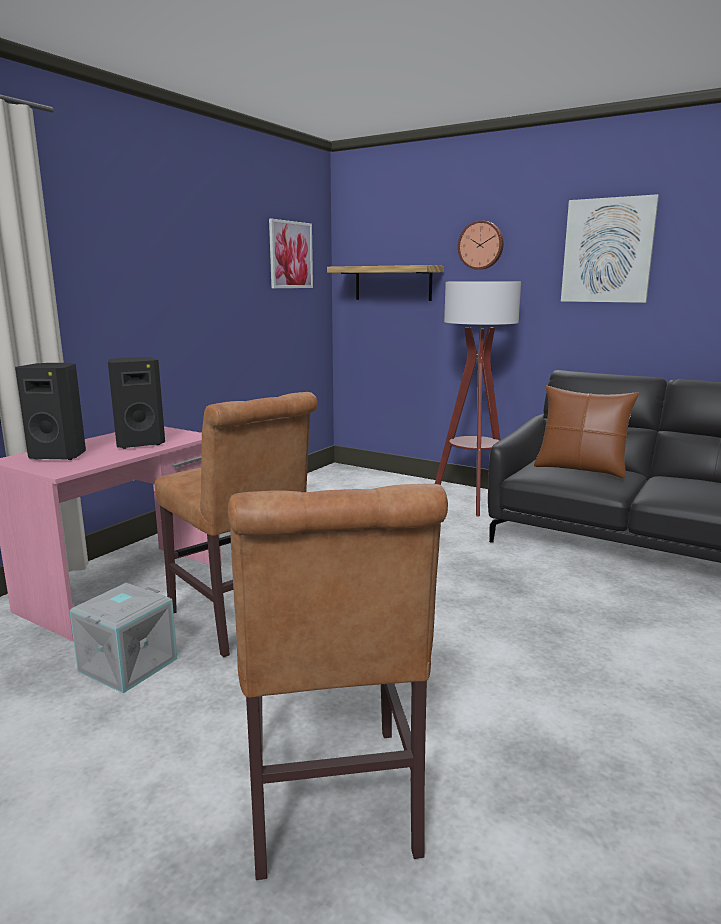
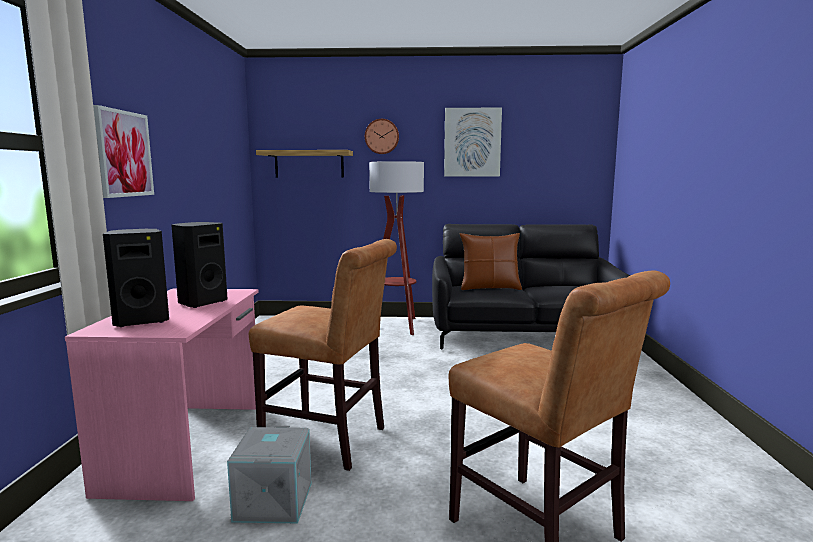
camera: 30 degrees left, 5 degrees down
picture [269,219,313,288] -> picture moved to [93,105,154,198]

